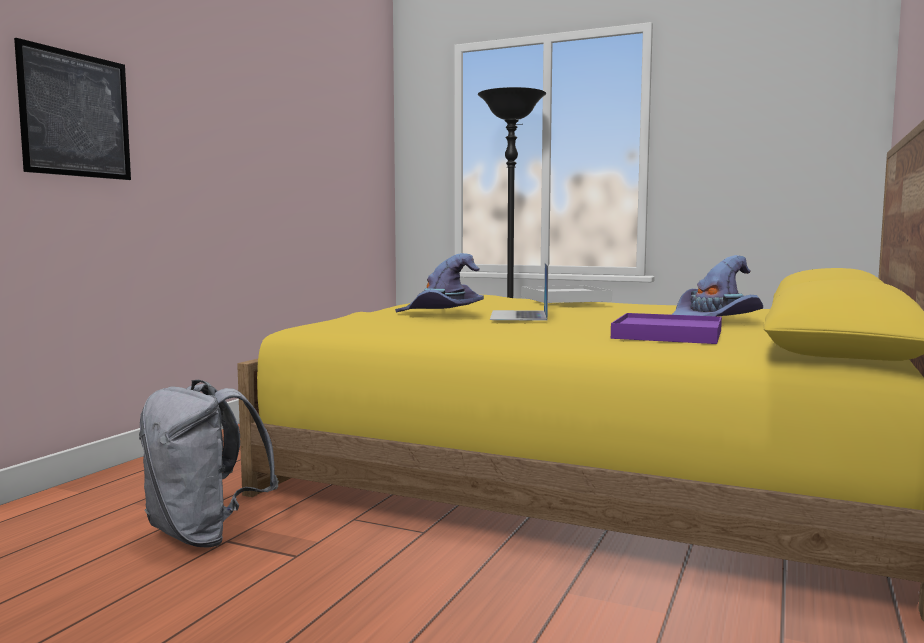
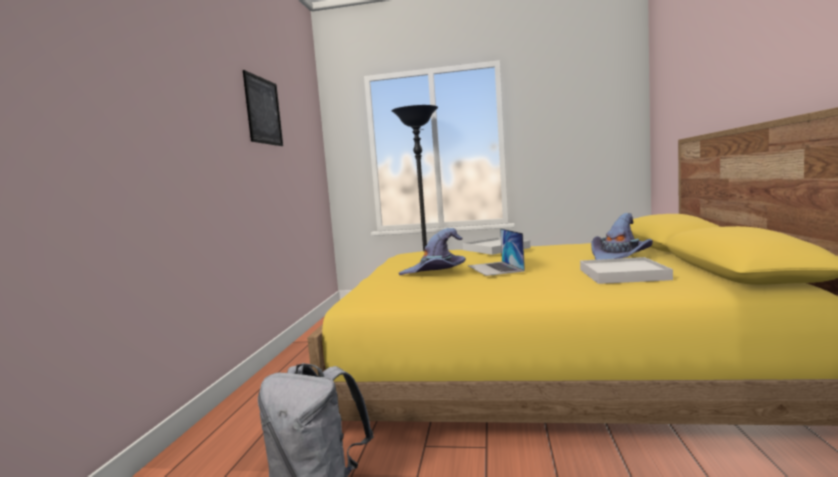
camera: 15 degrees left, 0 degrees up
picture [14,38,131,180] -> picture moved to [243,70,283,146]
purple tray [611,313,722,344] -> white tray [580,257,673,284]

